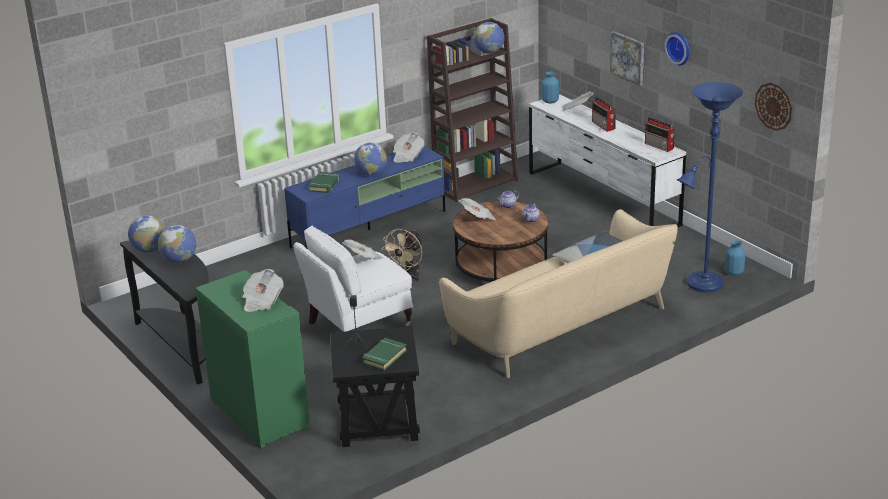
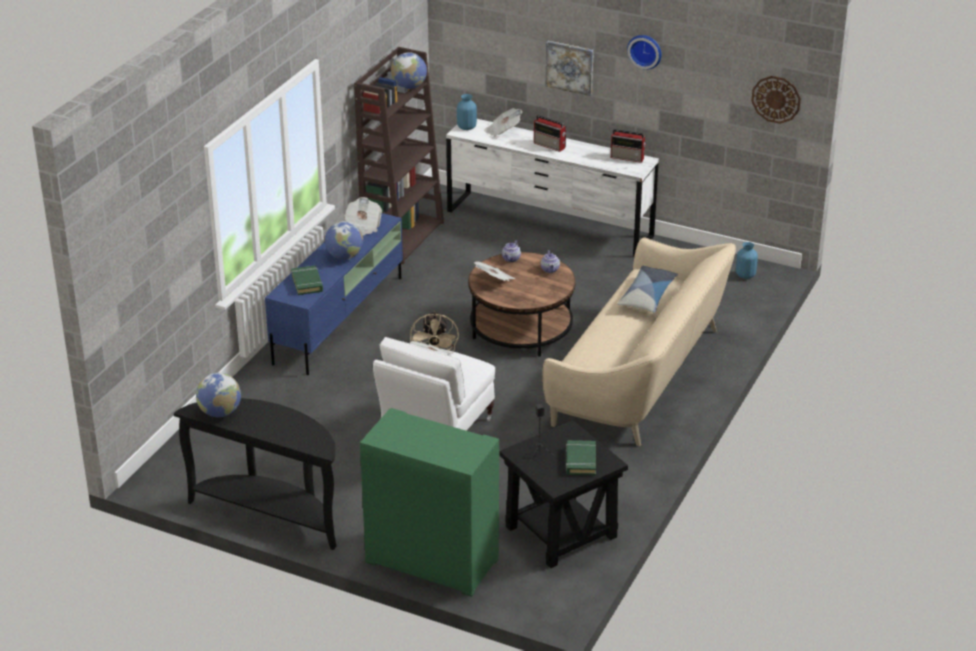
camera: 30 degrees left, 5 degrees up
globe [158,225,196,263] -> none
newspaper [242,269,284,312] -> none
blue floor lamp [676,82,743,293] -> none

